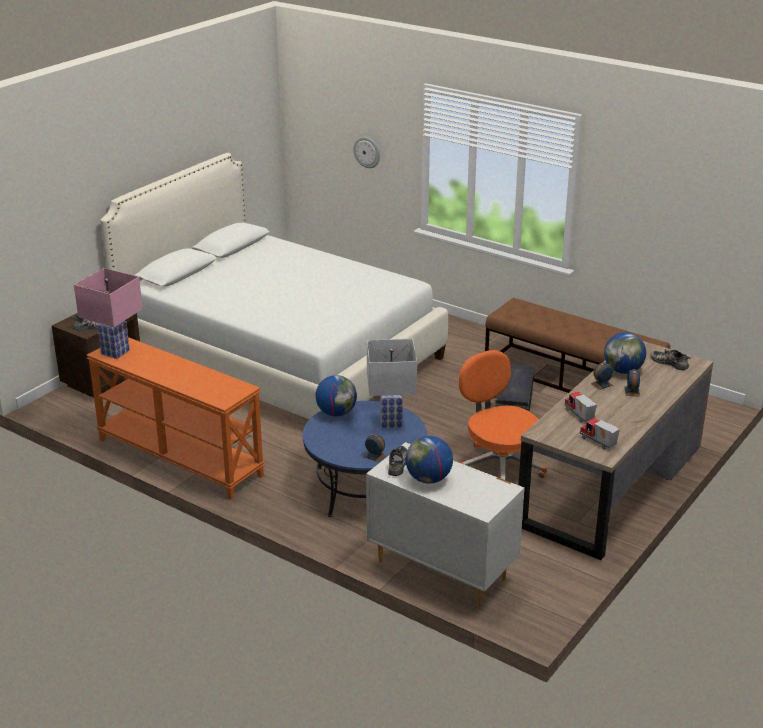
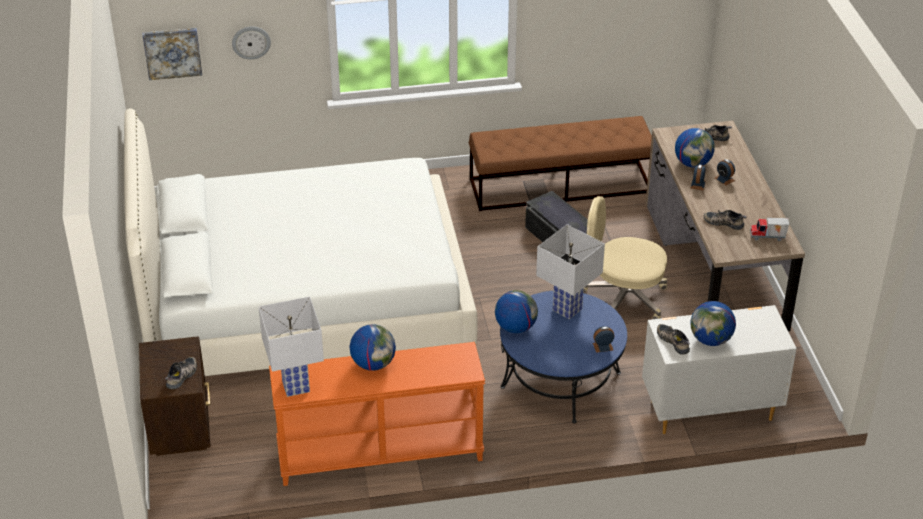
camera: 45 degrees left, 10 degrees up
pink table lamp [74,268,143,359] -> white table lamp [258,297,324,397]
orange office chair [459,350,547,480] -> beige office chair [583,196,667,319]
toy truck [564,392,597,423] -> shoe [704,210,747,230]
none -> picture [142,28,202,80]
none -> globe [350,324,396,371]

